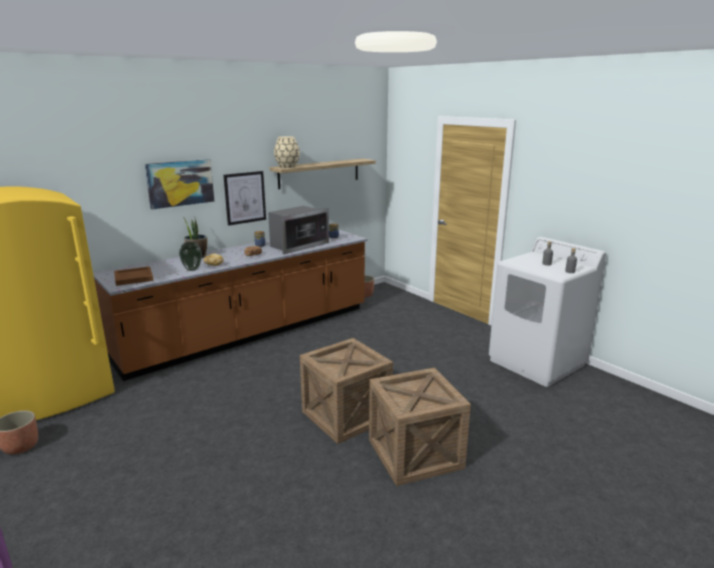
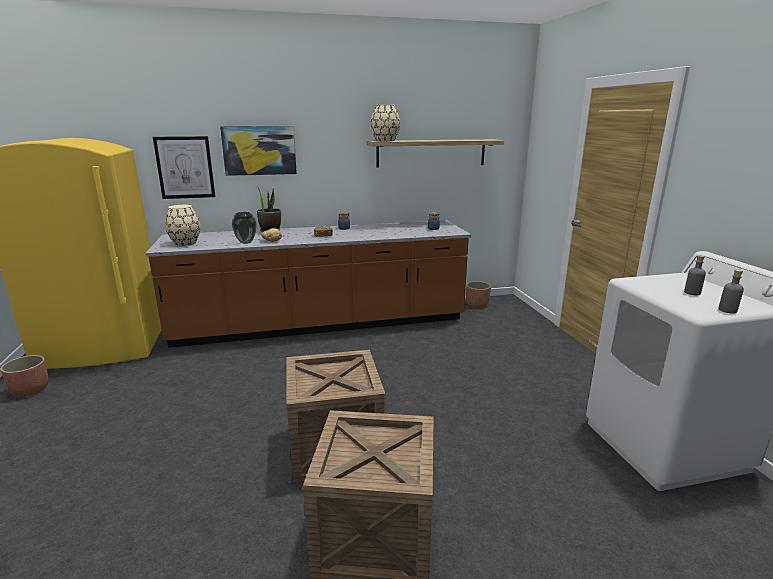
camera: 25 degrees right, 0 degrees up
brown tray [114,266,154,286] -> beige vase [165,205,201,246]
picture [224,171,266,225] -> picture moved to [153,136,215,199]
microwave [268,206,329,254] -> none

